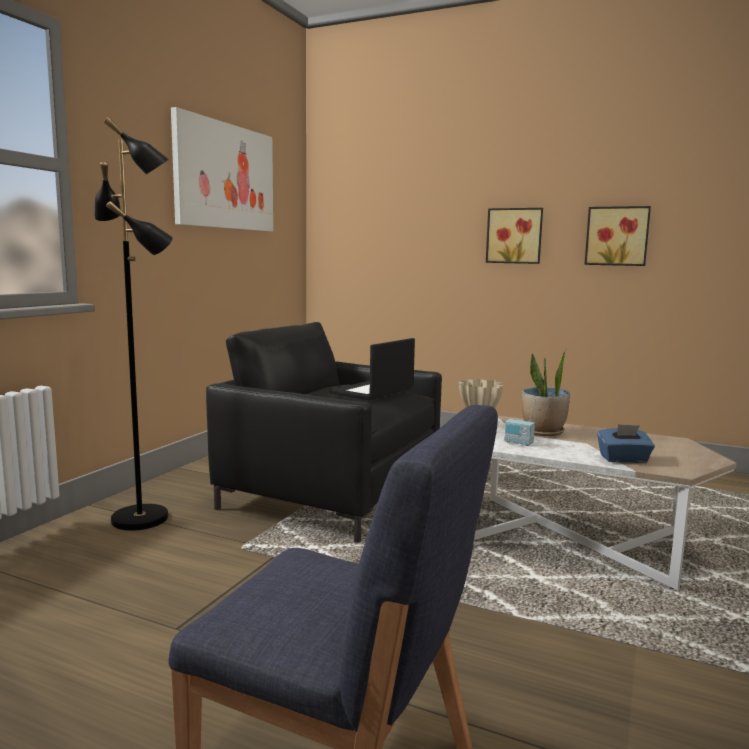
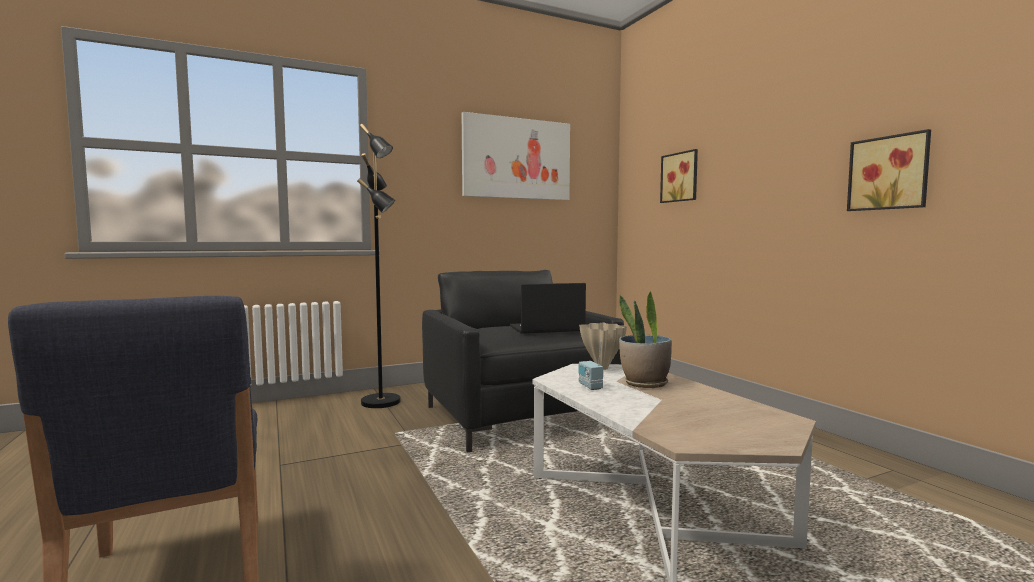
camera: 40 degrees right, 5 degrees down
picture [486,208,543,264] -> picture moved to [660,149,698,203]
blue tissue box [597,424,655,463] -> none

